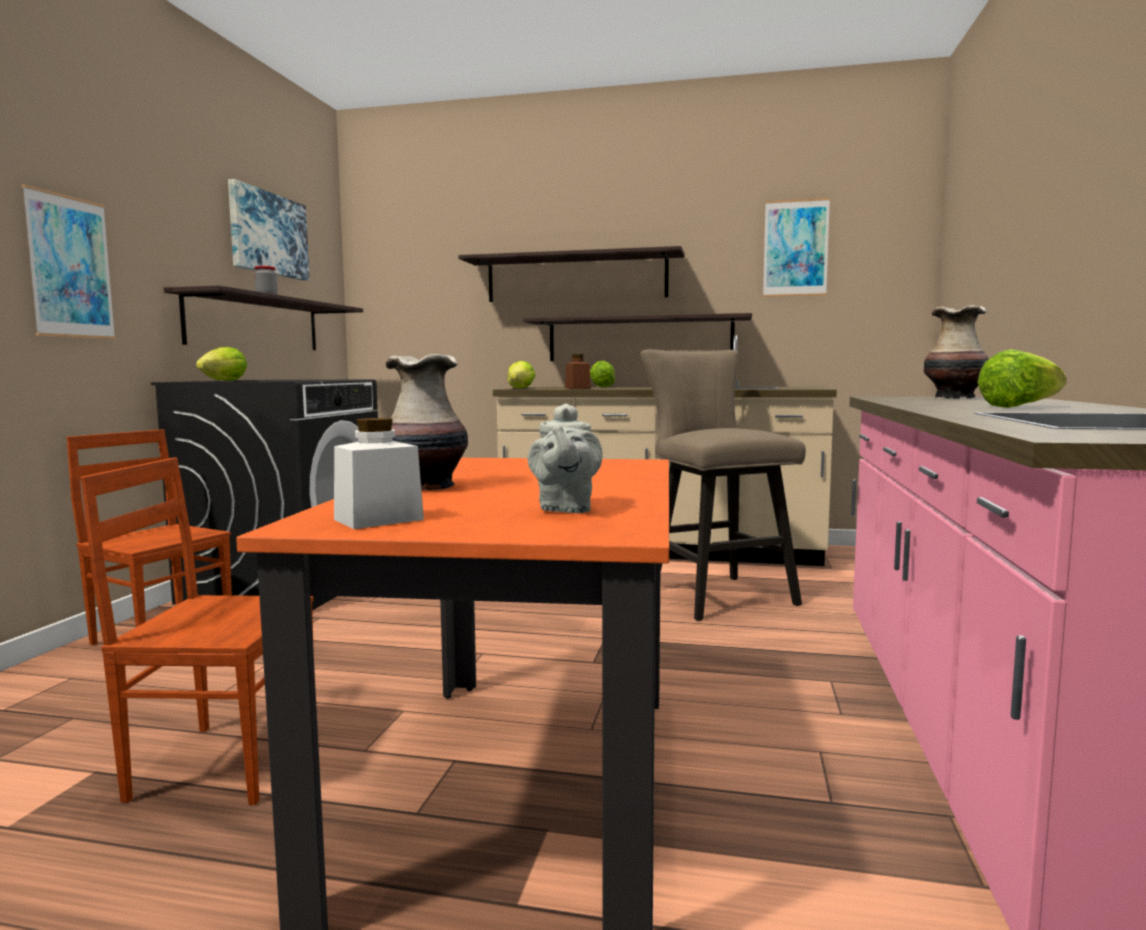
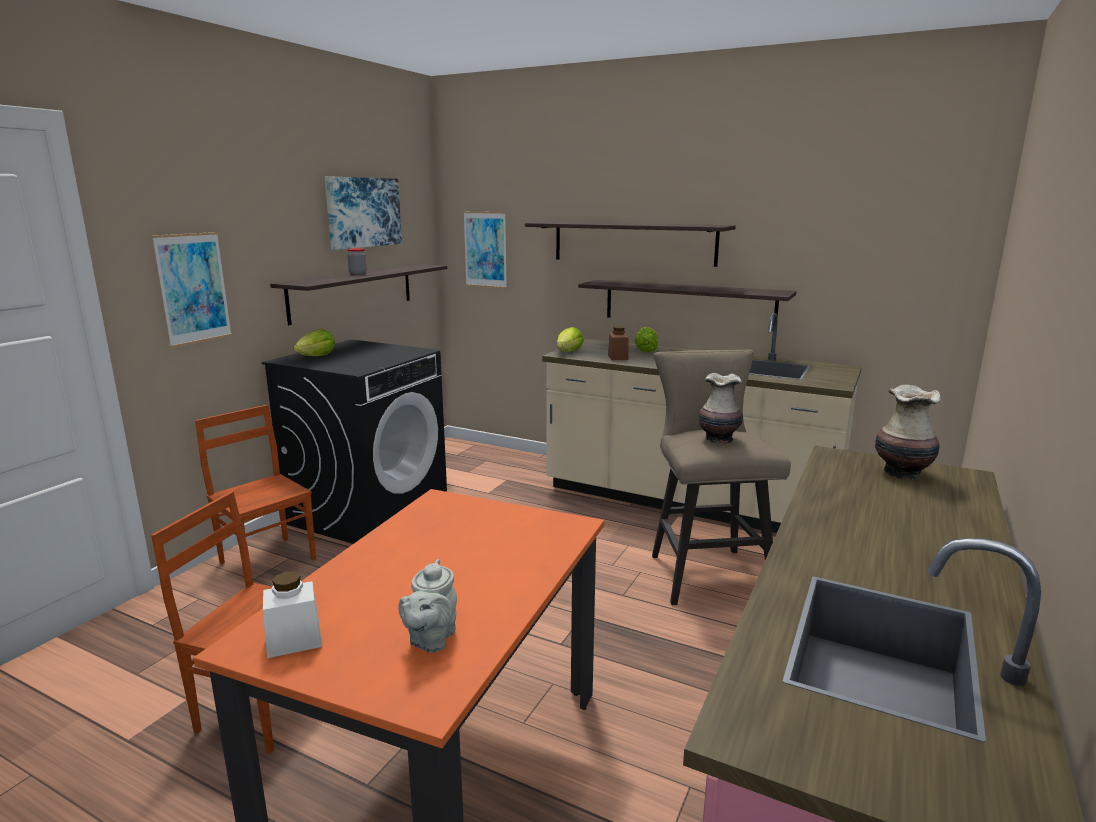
camera: 15 degrees right, 10 degrees up
vase [386,354,468,490] -> vase moved to [699,373,743,443]
picture [763,198,830,297] -> picture moved to [463,212,507,288]
lettuce [977,349,1066,408] -> none

